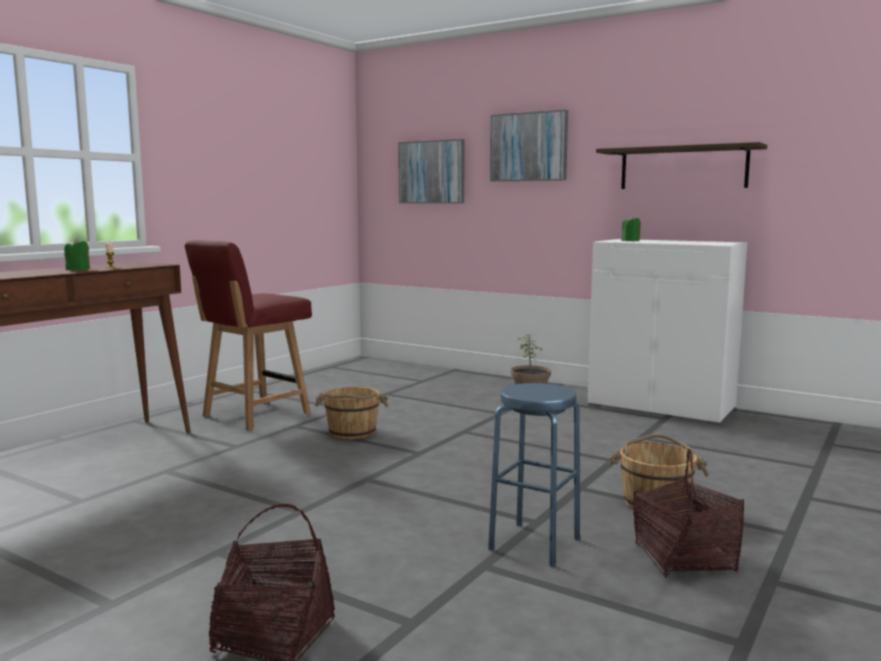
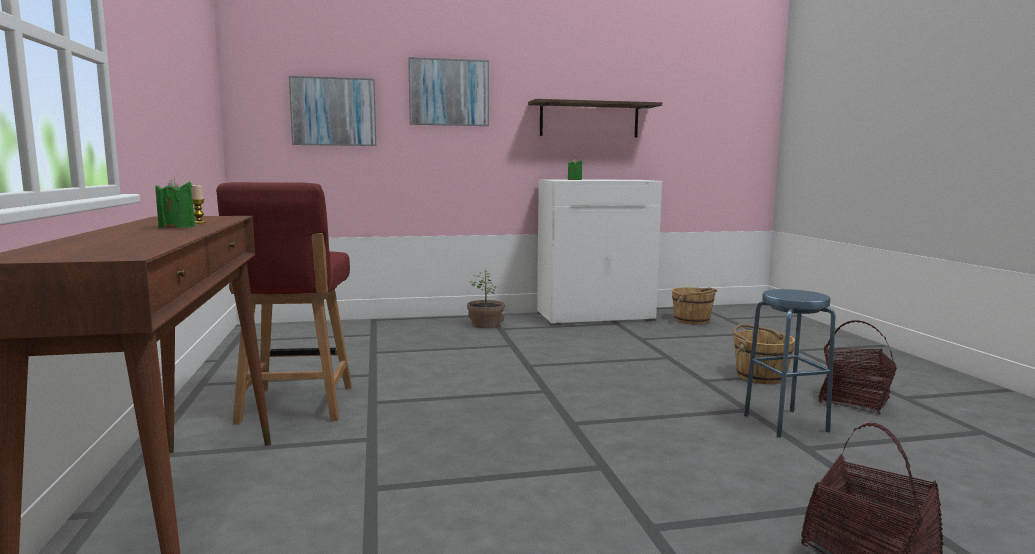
camera: 45 degrees left, 0 degrees up
brown bucket [315,387,388,440] -> brown bucket moved to [672,287,717,325]

